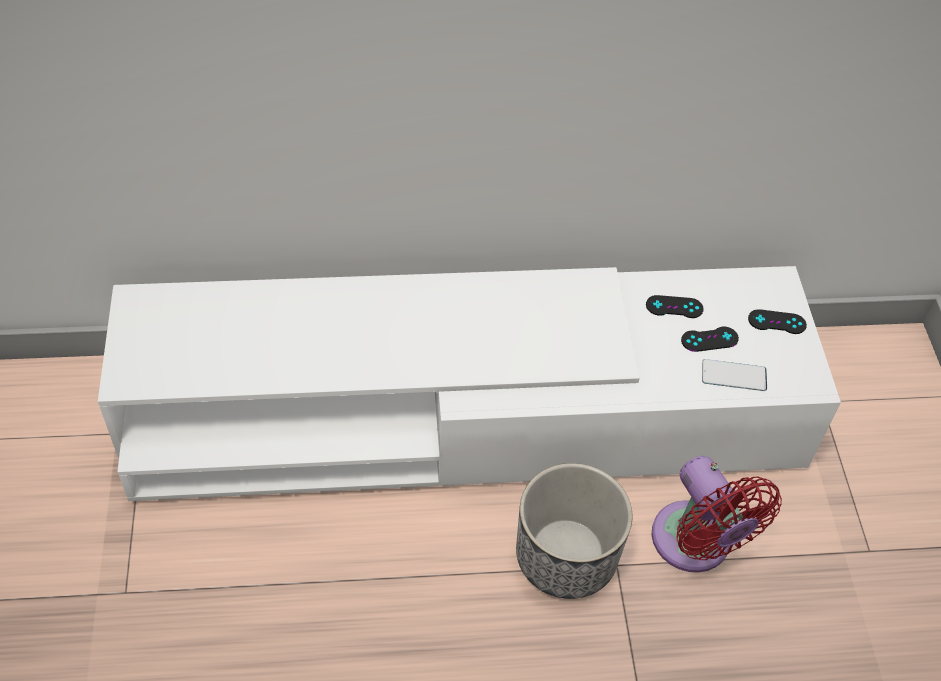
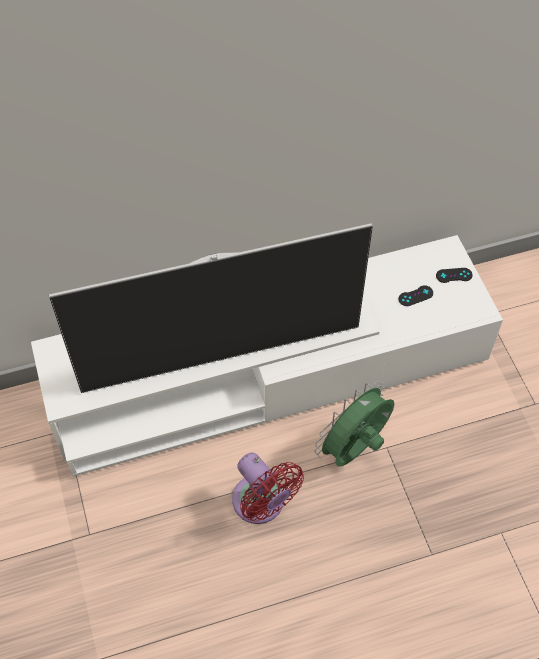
camera: 10 degrees left, 5 degrees up
planter [516,463,632,599] -> green fan [315,381,394,467]
black game controller [646,295,704,318] -> none
red fan [652,455,782,573] -> red fan moved to [232,452,304,524]
phone [702,359,767,391] -> none
none -> television [49,223,373,393]

